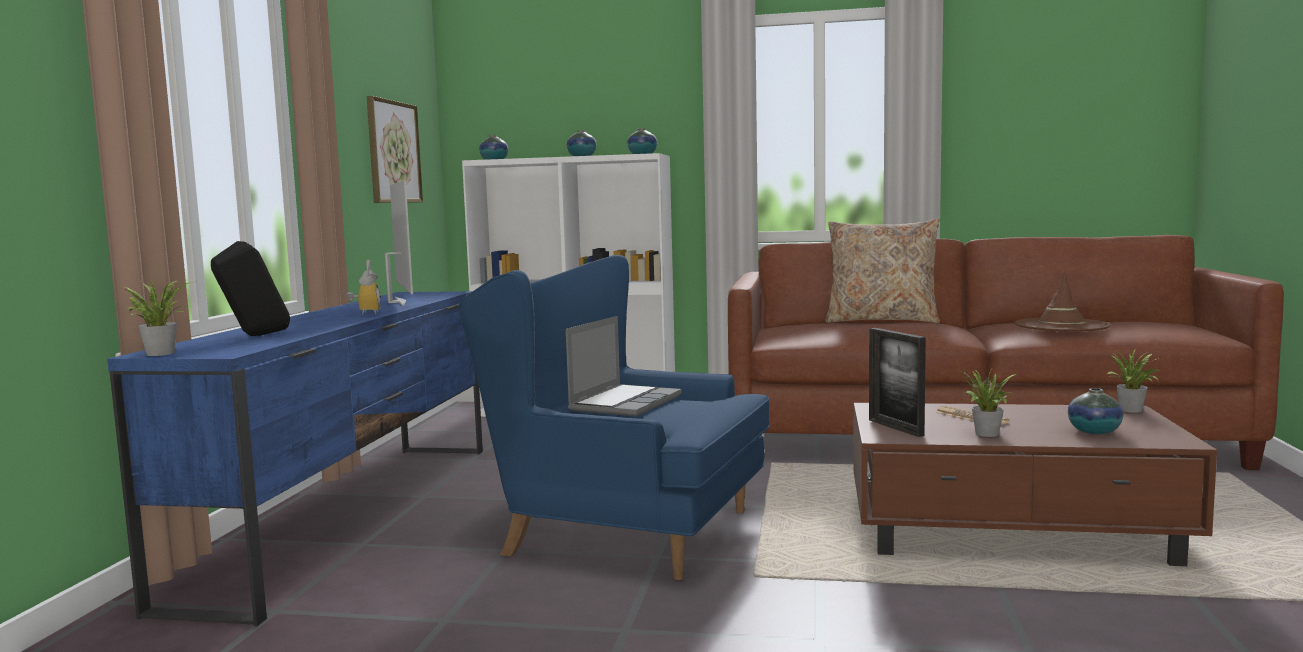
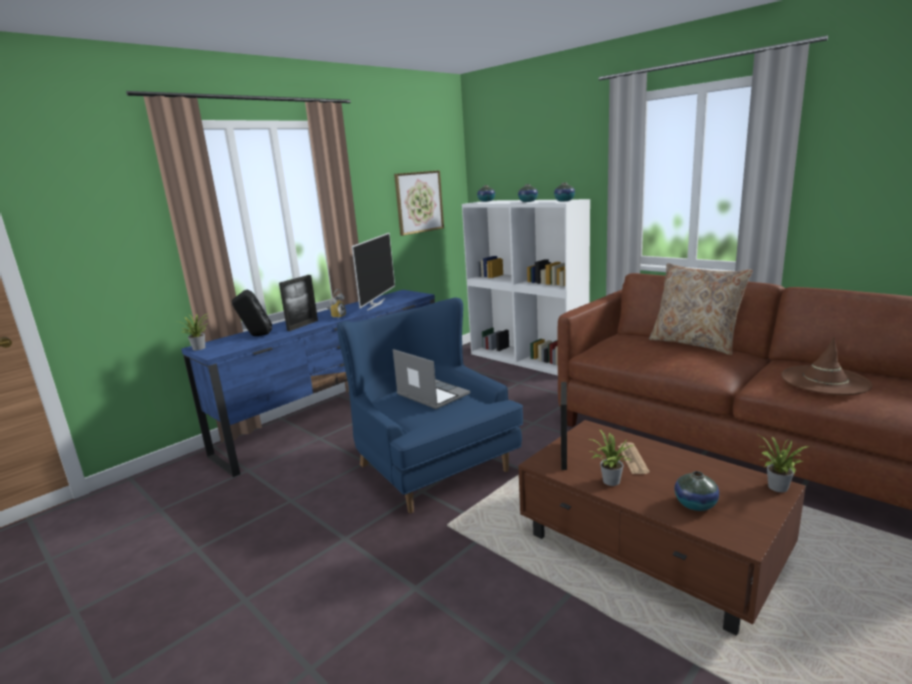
camera: 35 degrees right, 10 degrees up
laptop [566,316,682,416] -> laptop turned 105 degrees counterclockwise [393,349,470,409]
none -> picture frame [279,275,318,331]

